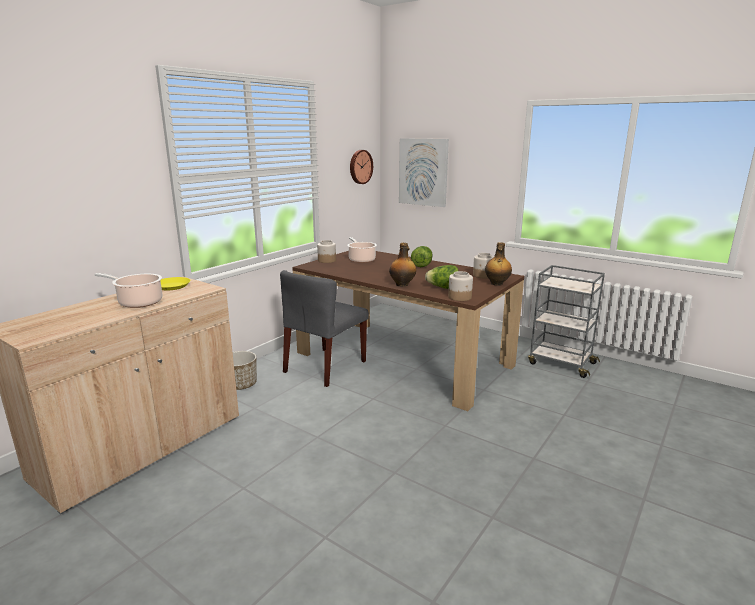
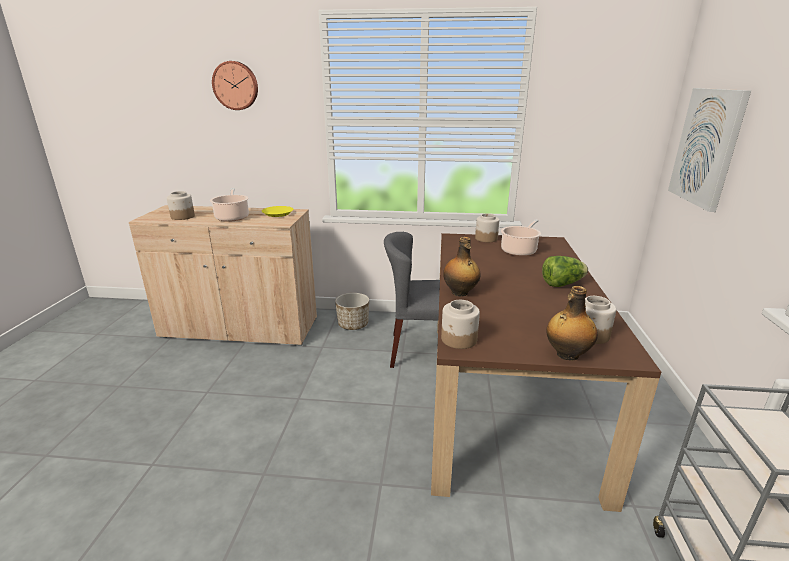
camera: 60 degrees right, 5 degrees up
wall clock [350,150,373,184] -> wall clock moved to [212,61,258,110]
lettuce [425,265,458,289] -> none
none -> jar [167,191,195,220]

